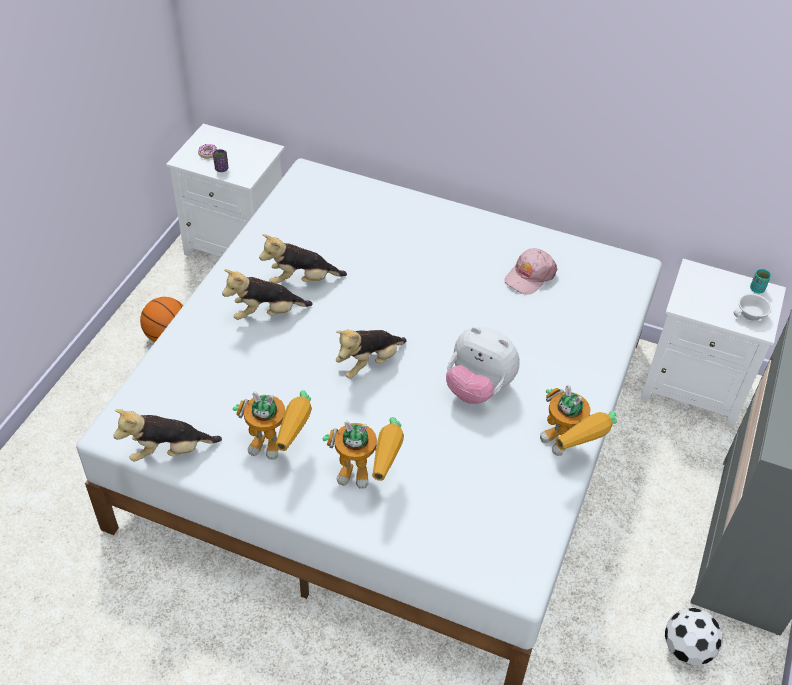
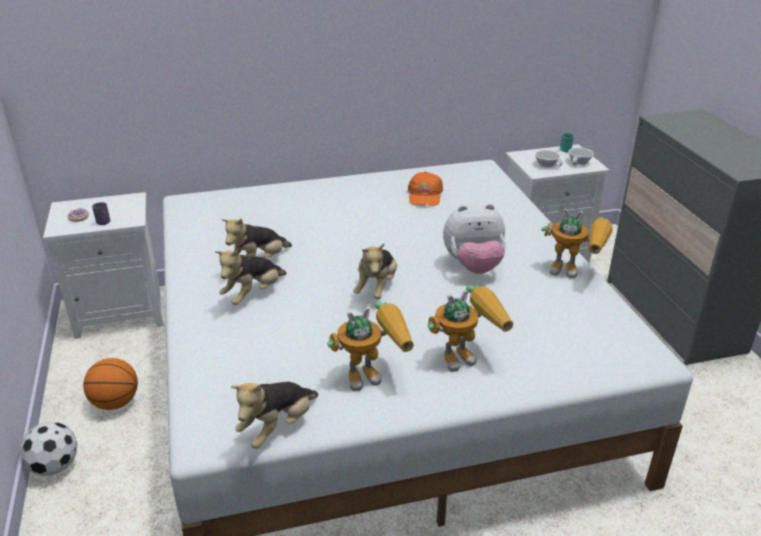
camera: 35 degrees left, 15 degrees down
pink cap [504,248,557,295] -> orange cap [408,171,443,206]
football [665,608,723,665] -> football moved to [20,422,77,476]
none -> white cup [535,150,563,168]

